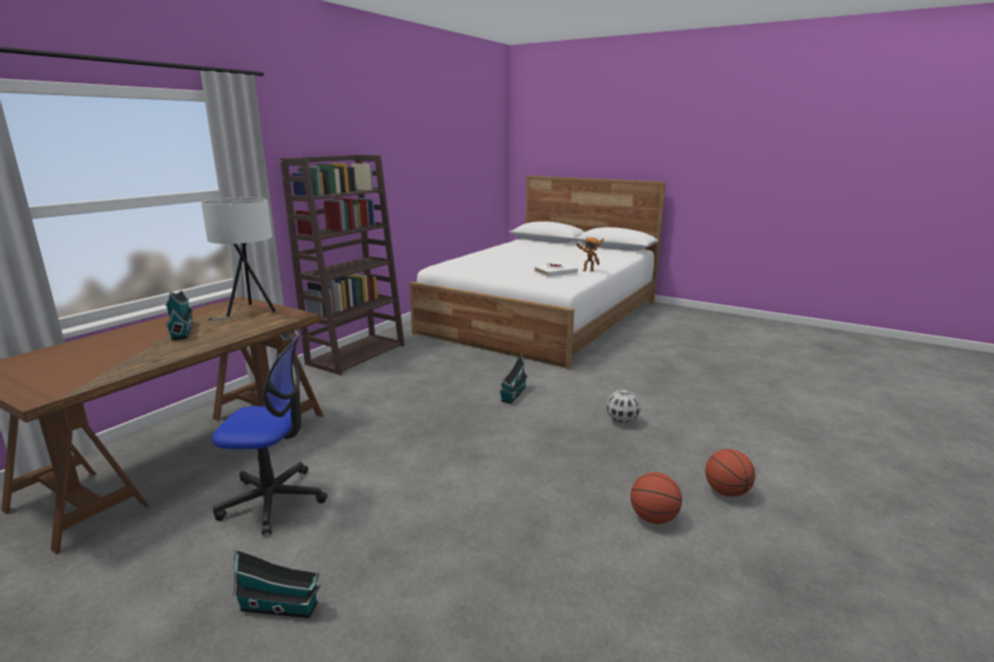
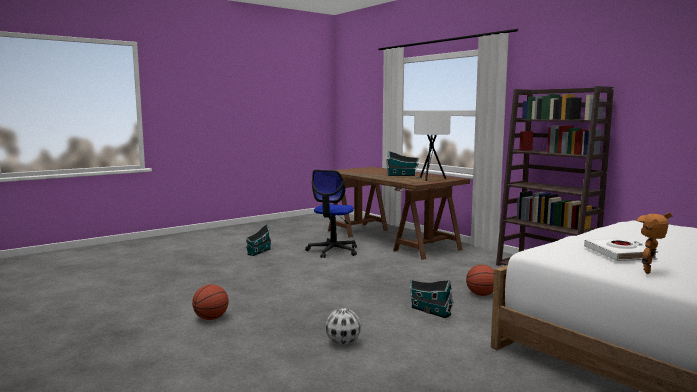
camera: 110 degrees right, 10 degrees down
basketball [705,449,755,497] -> basketball moved to [466,265,494,296]

